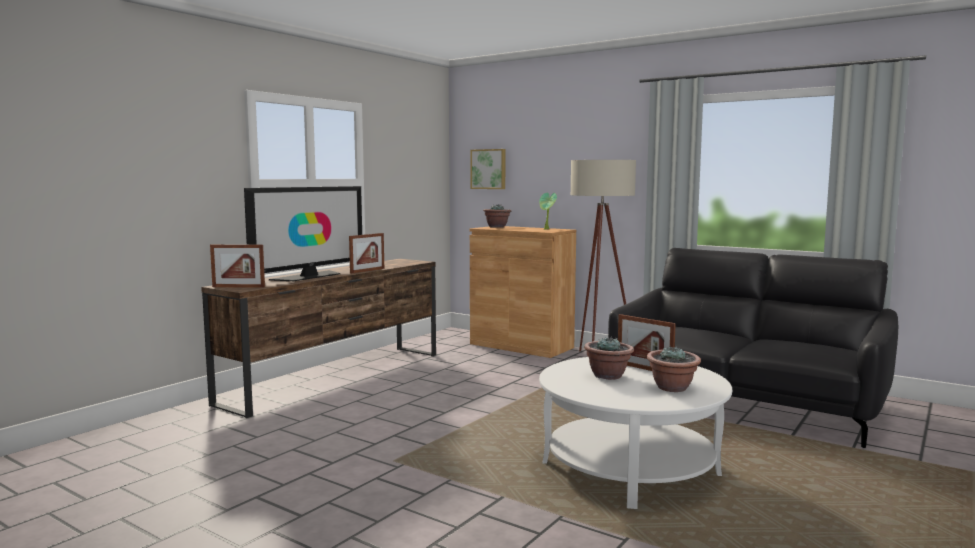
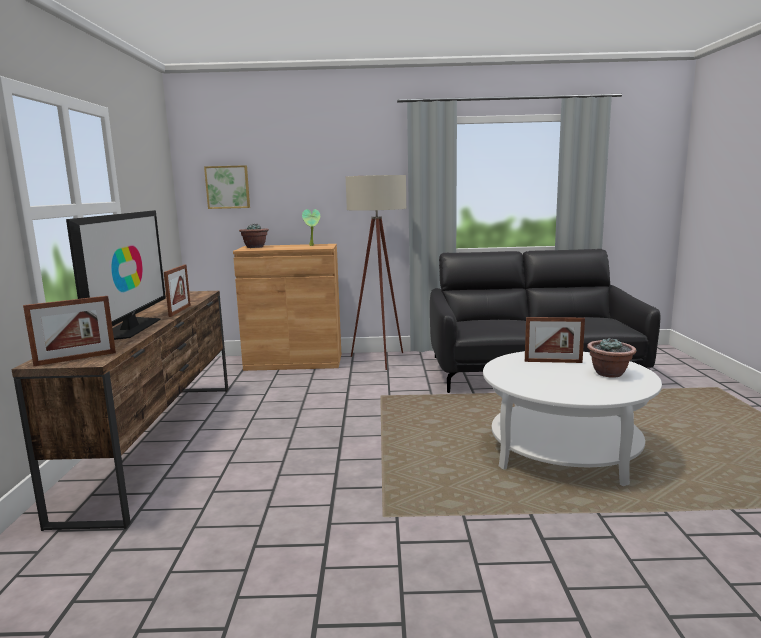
camera: 35 degrees left, 5 degrees up
potted plant [584,336,634,380] -> none

